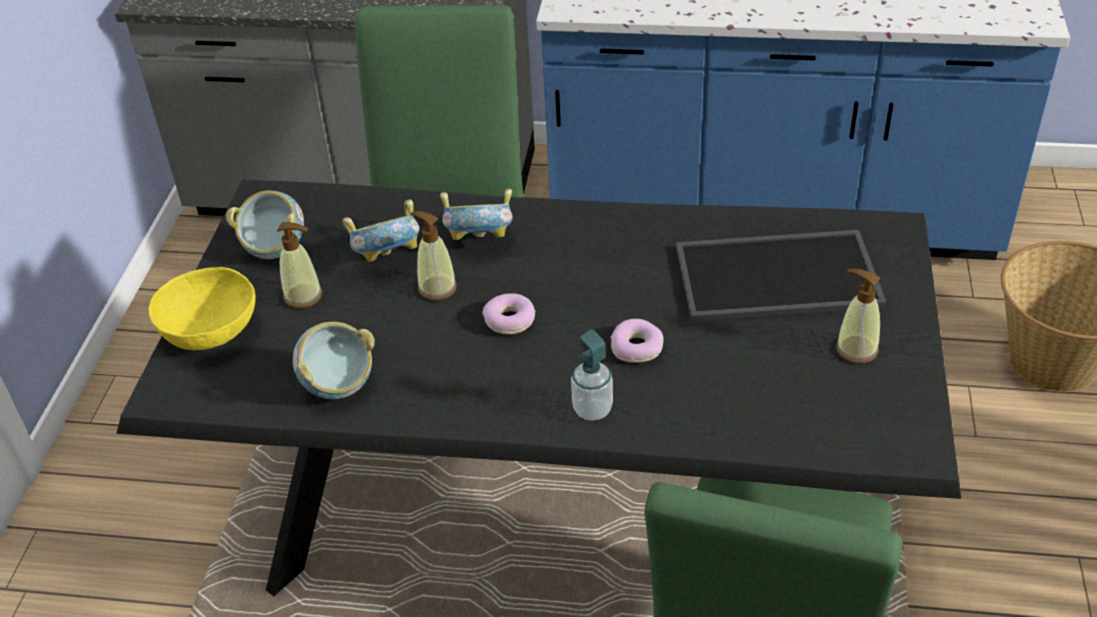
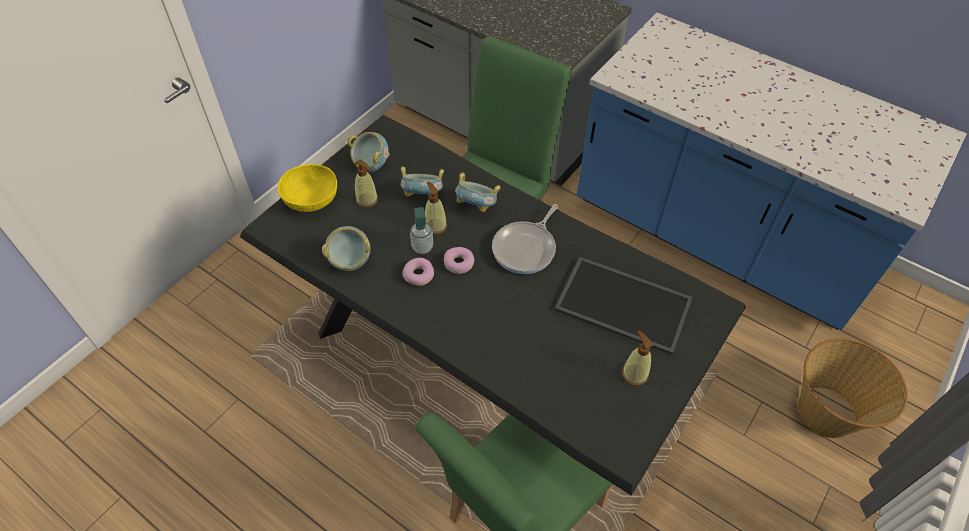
camera: 25 degrees right, 10 degrees up
soap dispenser [571,329,613,421] -> soap dispenser moved to [410,207,433,254]
donut [611,319,664,363] -> donut moved to [402,258,434,286]
none -> frying pan [492,204,559,274]

